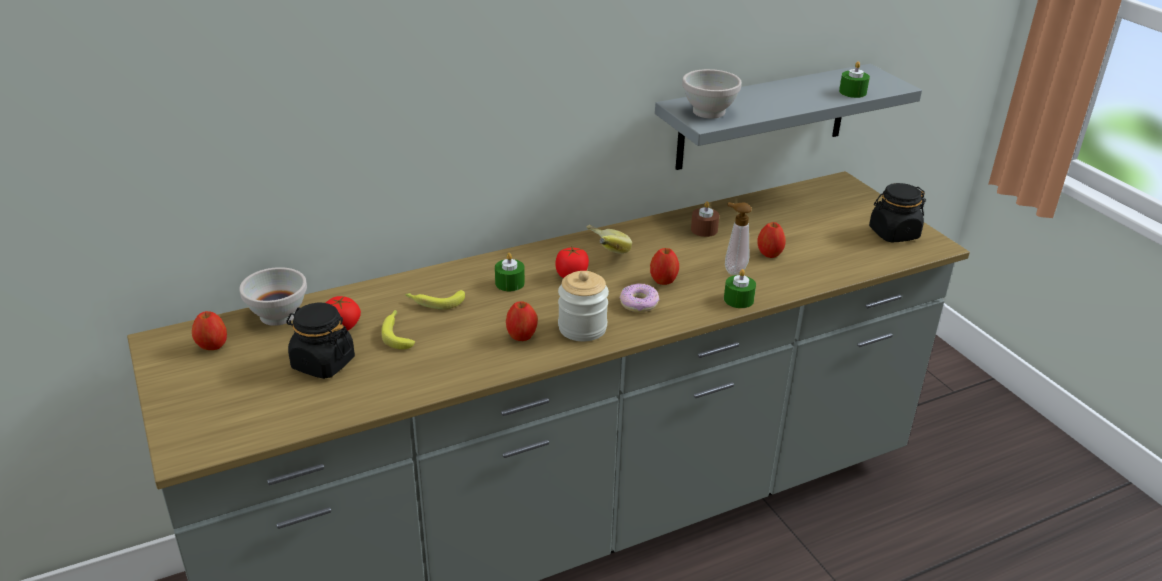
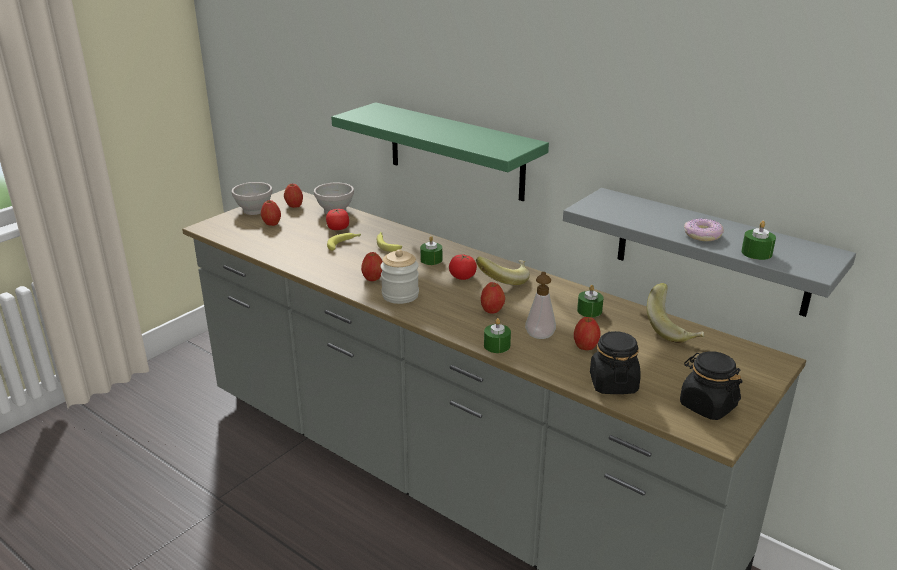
camera: 65 degrees right, 5 degrees down
black jar [286,302,355,379] -> black jar moved to [590,331,641,394]
donut [619,283,660,312] -> donut moved to [684,218,724,241]
white bowl [682,69,741,119] -> white bowl moved to [232,182,273,215]
brown candle [691,201,719,237] -> green candle [577,285,604,317]
none -> apple [261,200,281,226]
none -> green shelf [331,102,549,201]
none -> banana [647,283,704,343]

